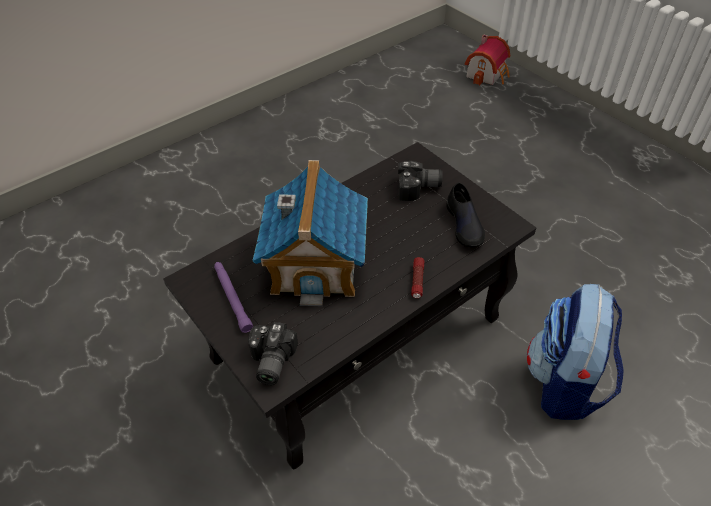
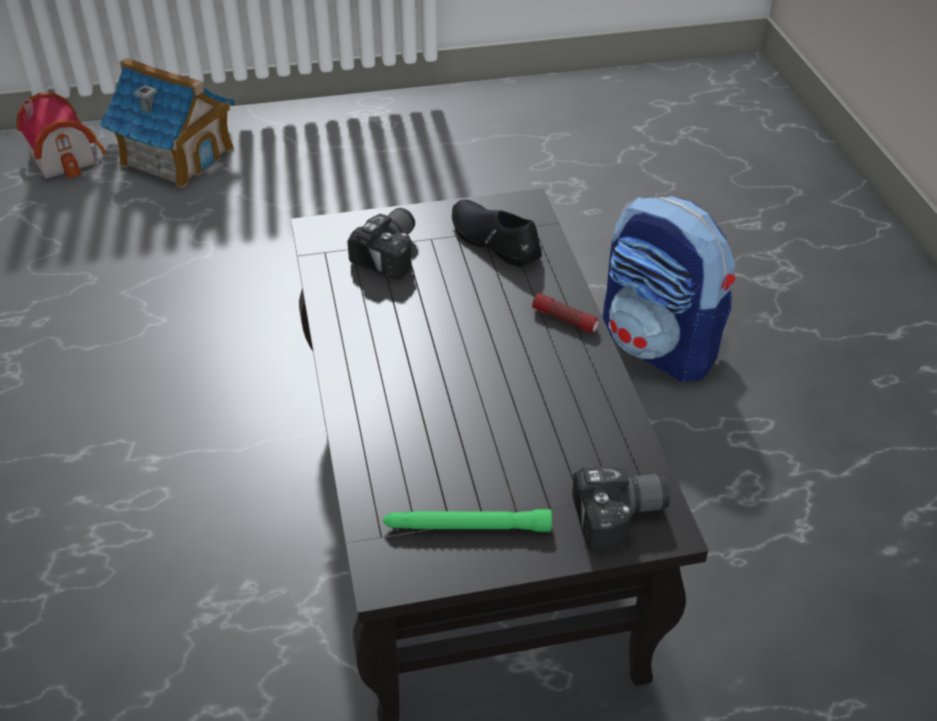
camera: 65 degrees left, 5 degrees down
purple flashlight [214,262,253,333] -> green flashlight [383,509,552,532]
camera [248,322,298,385] -> camera turned 45 degrees counterclockwise [572,466,670,552]
toy house [252,160,368,306] -> toy house moved to [99,57,234,188]
black shoe [446,182,485,247] -> black shoe turned 150 degrees counterclockwise [452,199,542,267]

